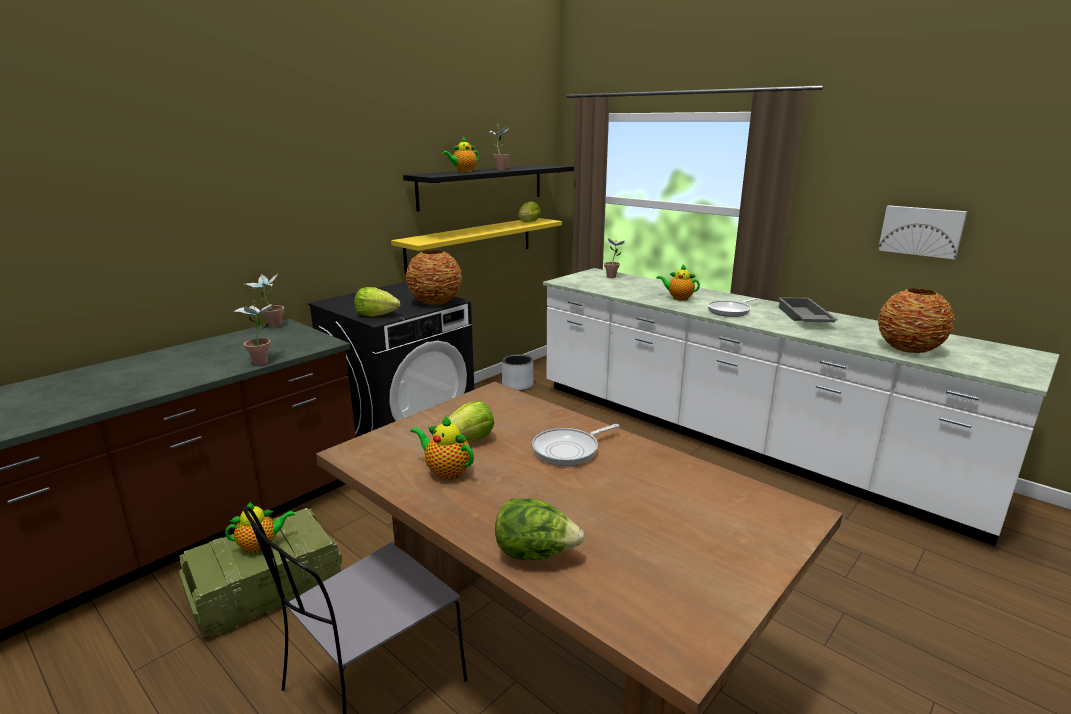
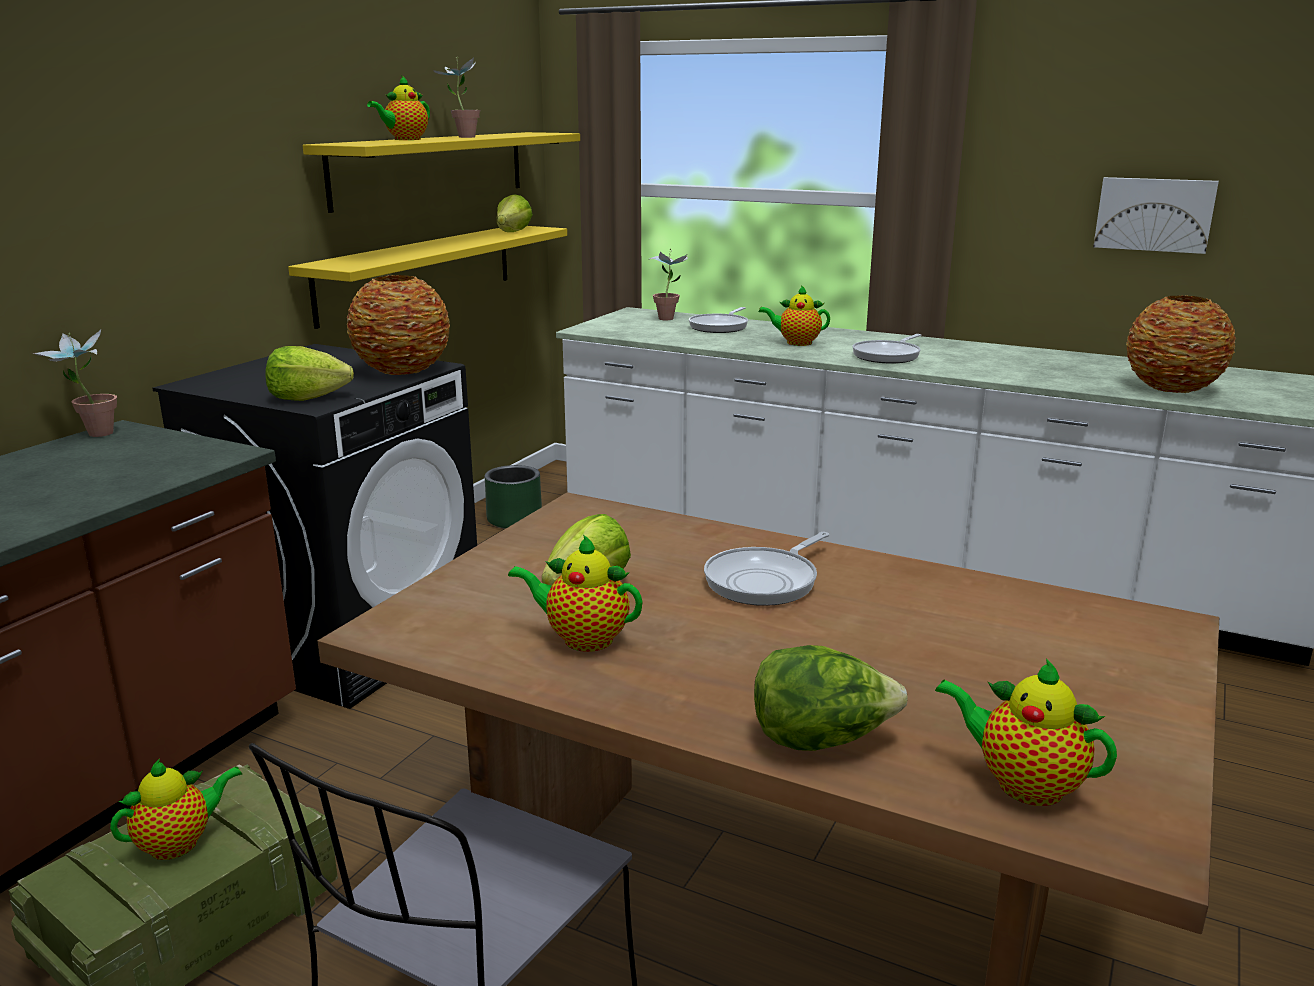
camera: 15 degrees left, 0 degrees up
potted plant [234,300,272,365] -> none
black shelf [403,165,574,212] -> yellow shelf [303,132,580,213]
grey planter [502,354,534,391] -> green planter [485,465,542,528]
grey tray [778,297,838,322] -> none
none -> frying pan [689,307,748,333]
none -> teapot [935,658,1117,806]

